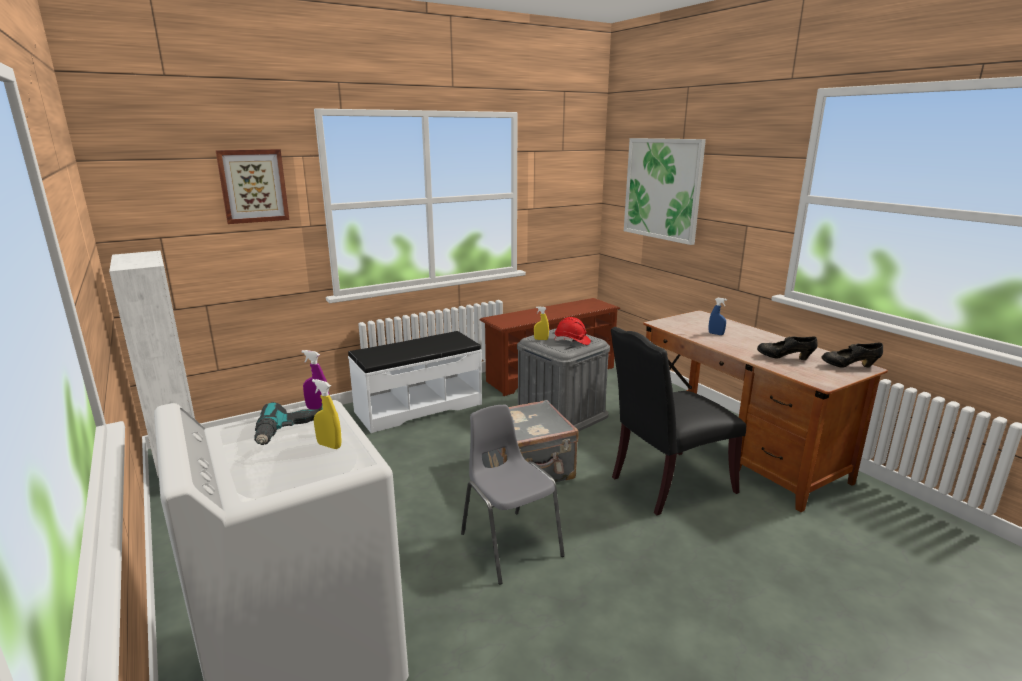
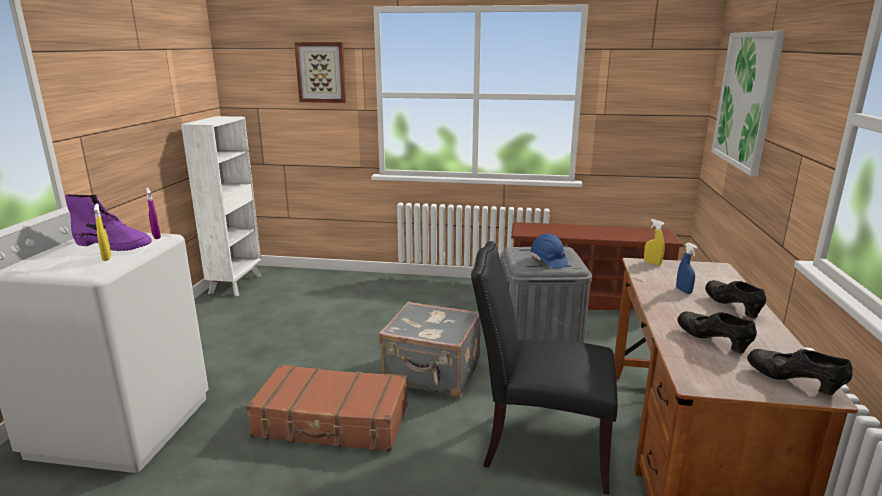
camera: 40 degrees right, 0 degrees up
power drill [254,402,323,445] -> purple boot [65,194,152,251]
white bench [348,331,482,433] -> none
grey chair [461,405,565,585] -> brown suitcase [246,364,408,452]
yellow spray bottle [534,306,549,340] -> yellow spray bottle moved to [644,219,665,266]
red hard hat [555,317,591,345] -> blue hard hat [530,233,568,269]
none -> black shoe [705,280,766,318]

